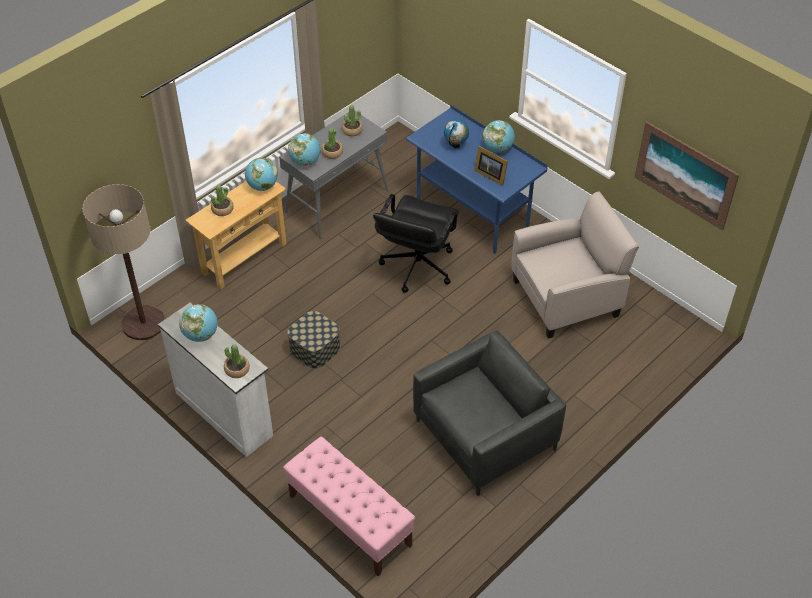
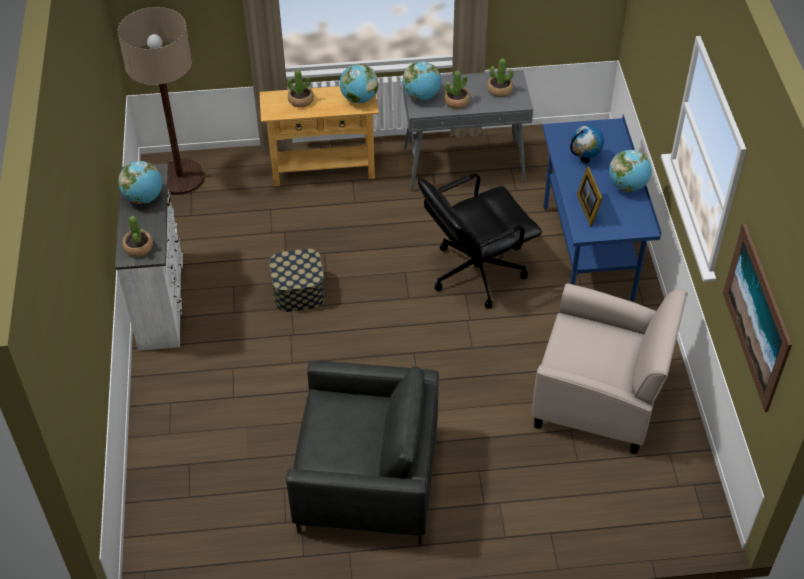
camera: 40 degrees right, 0 degrees up
pink bench [283,436,415,576] -> none

